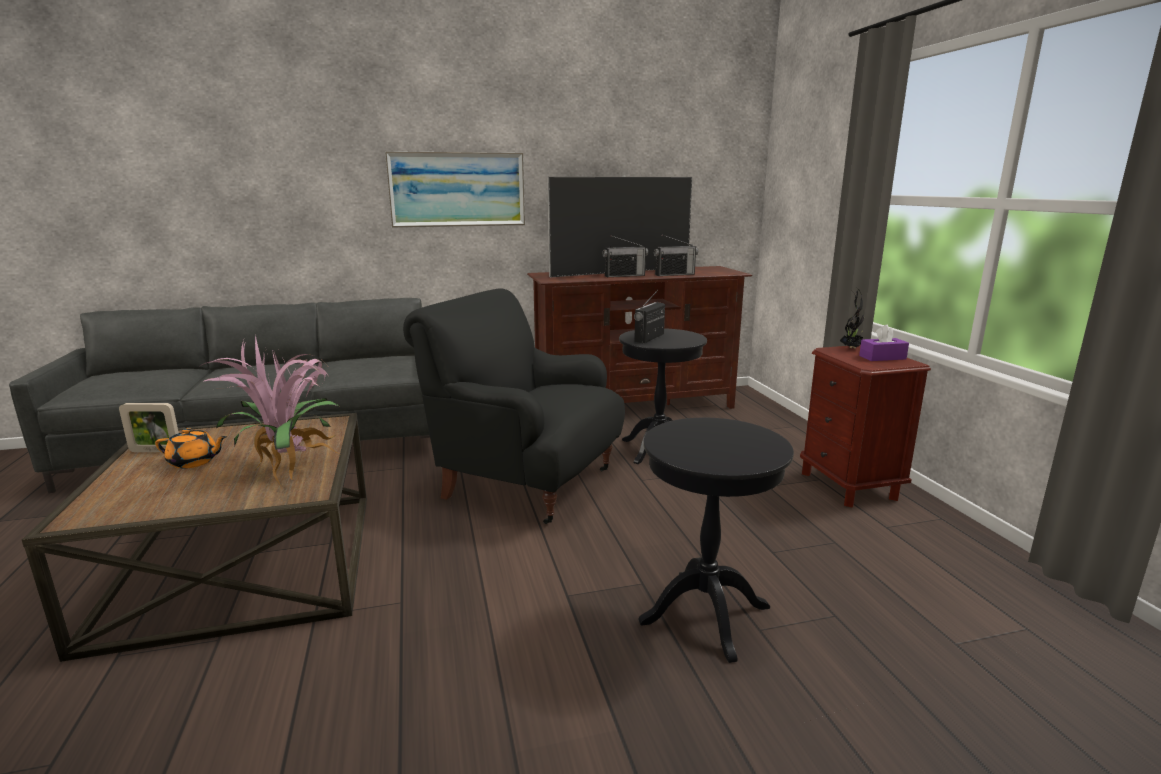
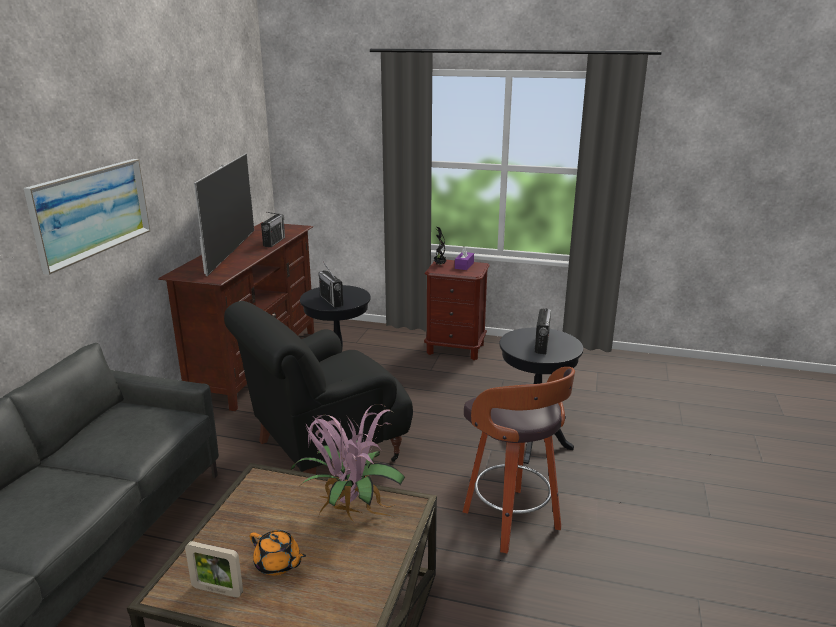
camera: 60 degrees left, 5 degrees up
picture frame [119,403,179,452] -> picture frame turned 75 degrees clockwise [185,541,243,598]
orange teapot [155,428,227,469] -> orange teapot turned 90 degrees clockwise [250,530,306,575]
radio [603,235,648,277] -> radio moved to [535,308,551,354]
none -> stool [463,367,575,554]

